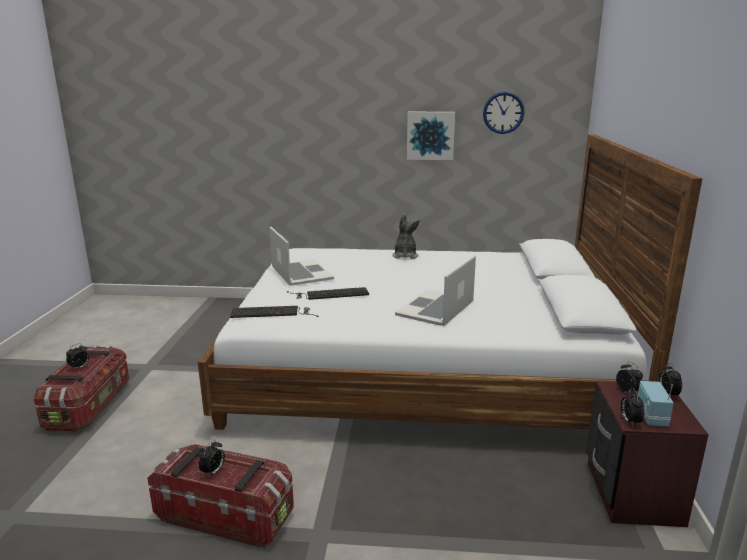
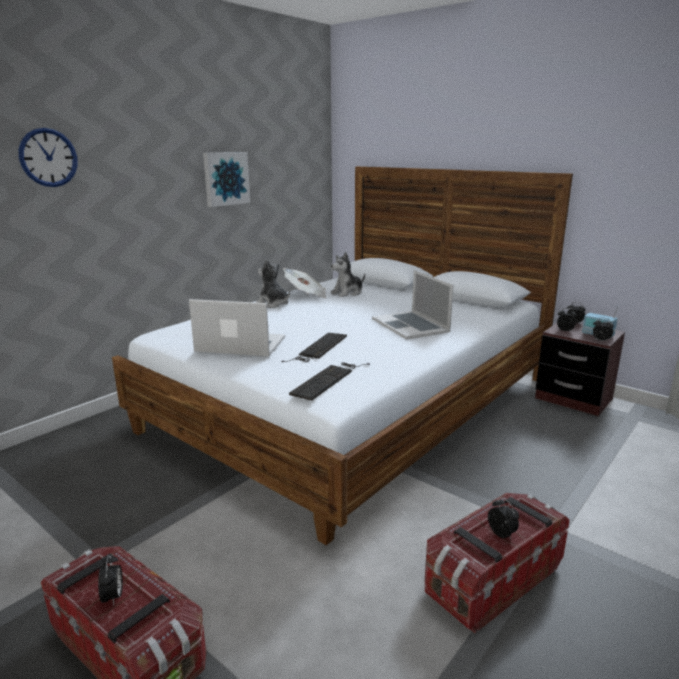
camera: 55 degrees left, 0 degrees up
wall clock [483,92,524,134] -> wall clock moved to [19,128,78,187]
none -> newspaper [283,268,326,298]
none -> plush toy [331,252,365,297]

